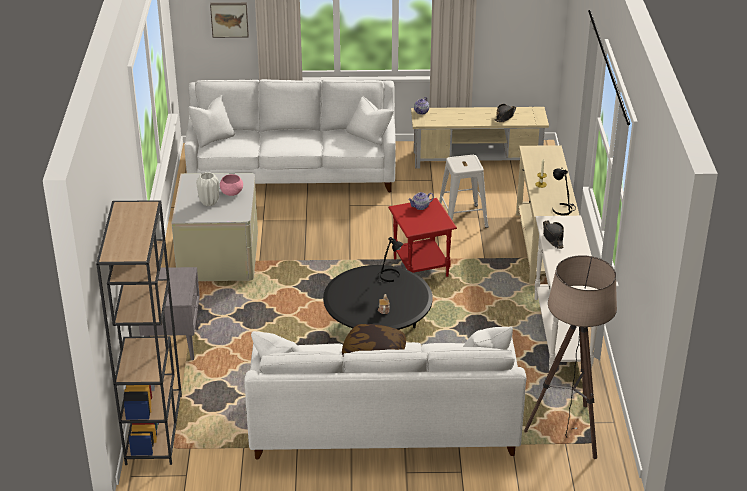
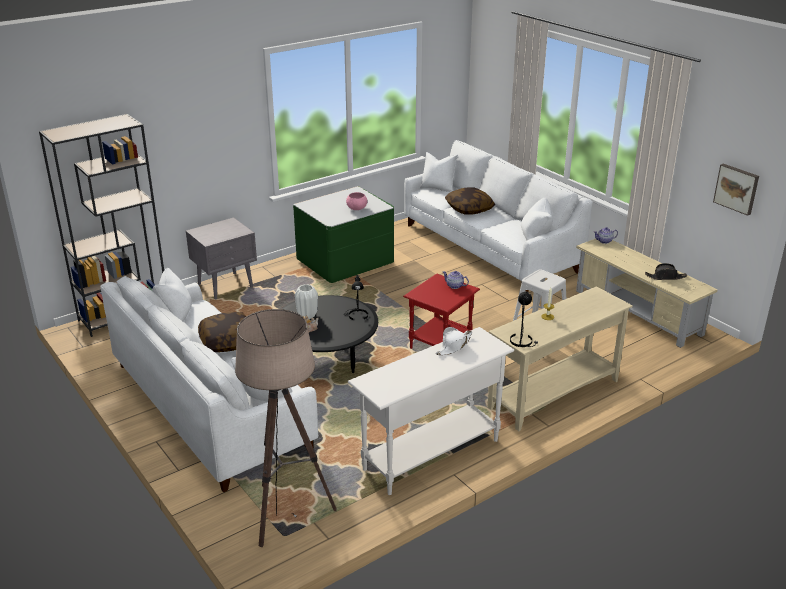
camera: 55 degrees right, 5 degrees down
beige nightstand [171,173,258,281] -> green nightstand [293,186,394,283]
white vase [196,172,219,206] -> white vase moved to [295,284,318,319]
picture [210,3,249,38] -> picture moved to [713,164,759,216]
black hat [543,220,564,249] -> white hat [436,327,472,355]
none -> pillow [445,187,495,215]

